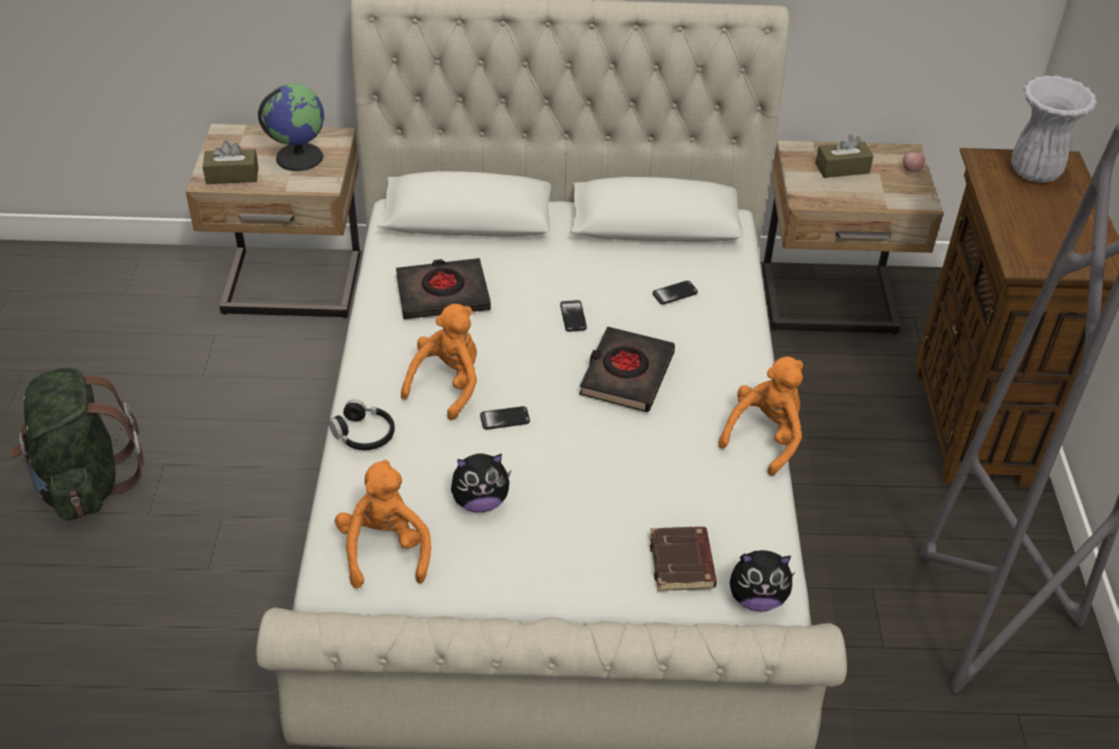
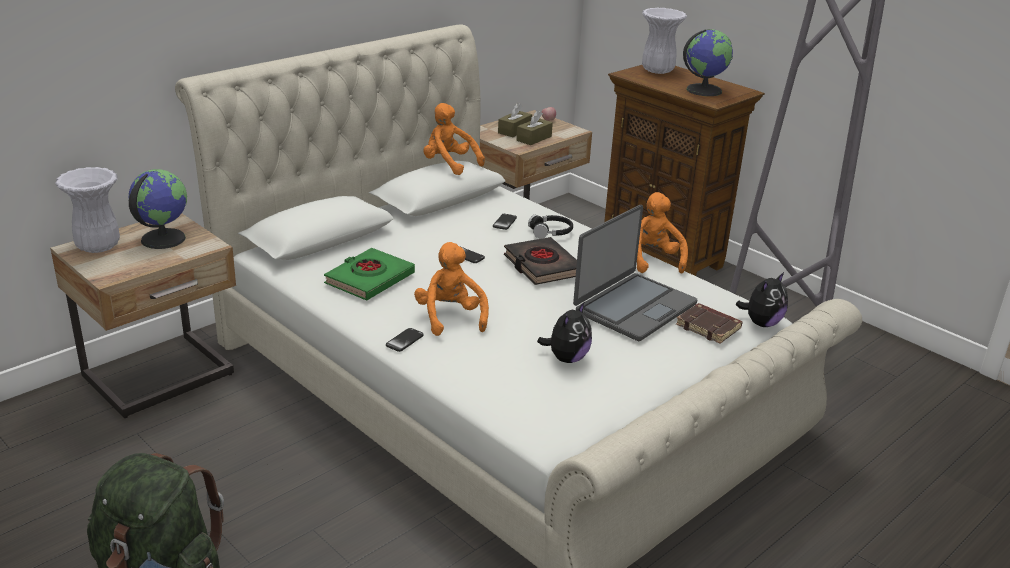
camera: 45 degrees left, 15 degrees down
brown tissue box [203,141,258,184] -> brown tissue box moved to [516,110,553,145]
black headphones [329,400,395,450] -> black headphones moved to [528,215,573,238]
orange plush toy [335,460,431,589] -> orange plush toy moved to [423,103,485,175]
black book [396,258,491,319] -> green book [324,248,415,301]
phone [480,406,530,430] -> phone moved to [386,328,424,352]
none -> white vase [55,167,120,253]
none -> laptop [573,205,698,341]
none -> globe [683,29,733,96]

